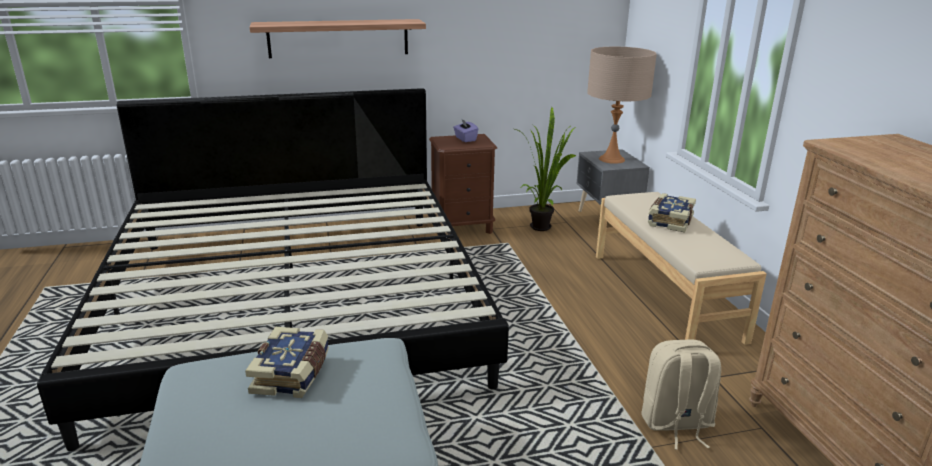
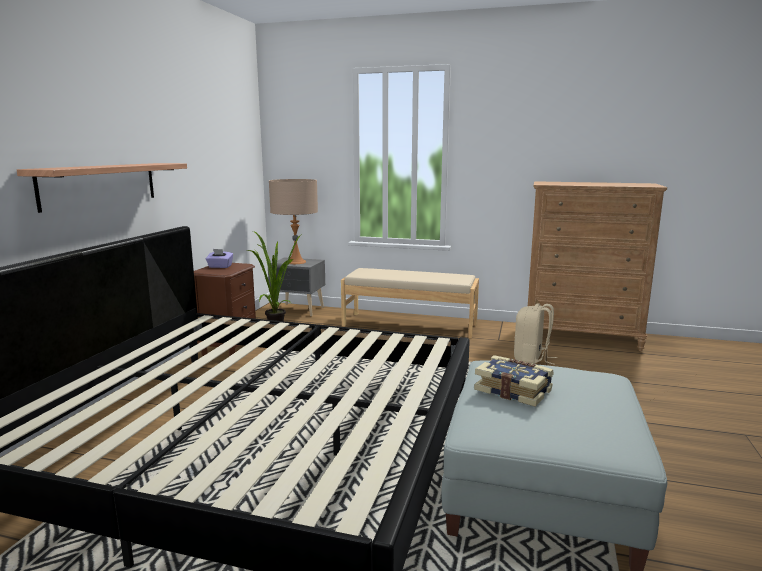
camera: 60 degrees left, 10 degrees down
book [648,193,696,233] -> none

